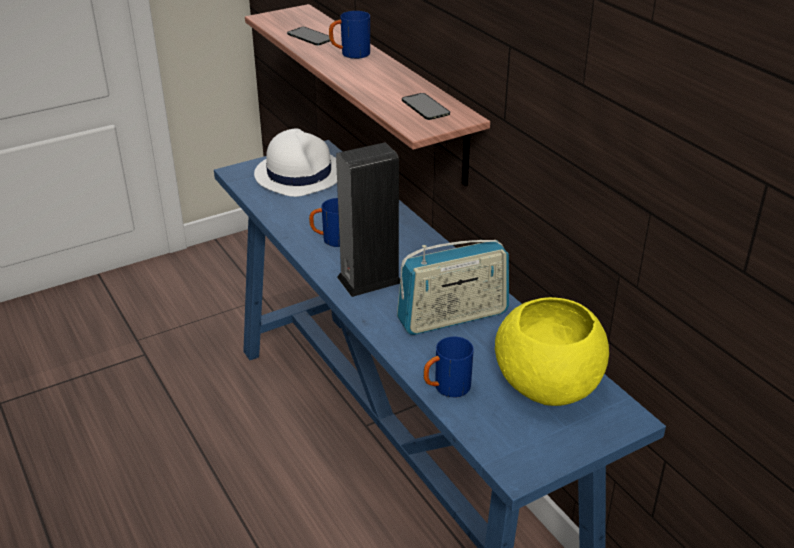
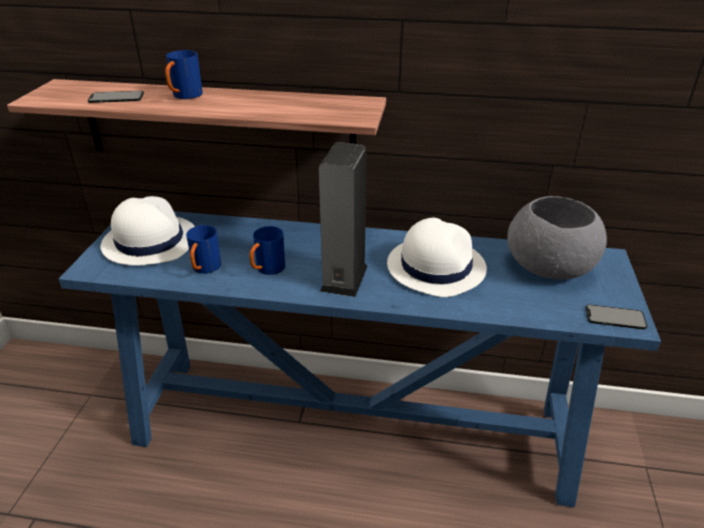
camera: 50 degrees left, 0 degrees up
radio [397,240,509,335] -> white hat [387,218,487,297]
phone [402,93,450,120] -> phone moved to [586,304,647,330]
blue mug [424,337,474,397] -> blue mug moved to [186,225,221,274]
yellow bowl [495,297,609,406] -> grey bowl [507,196,607,280]

